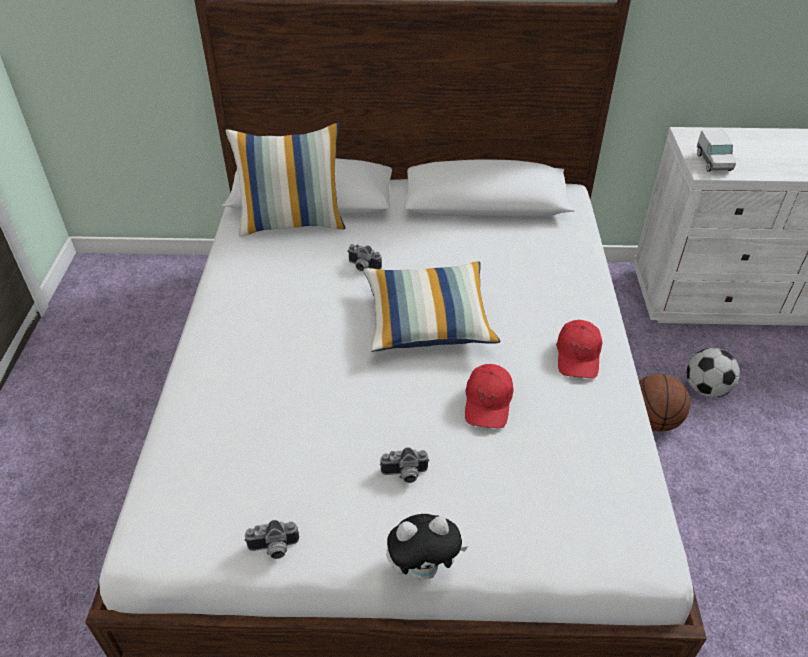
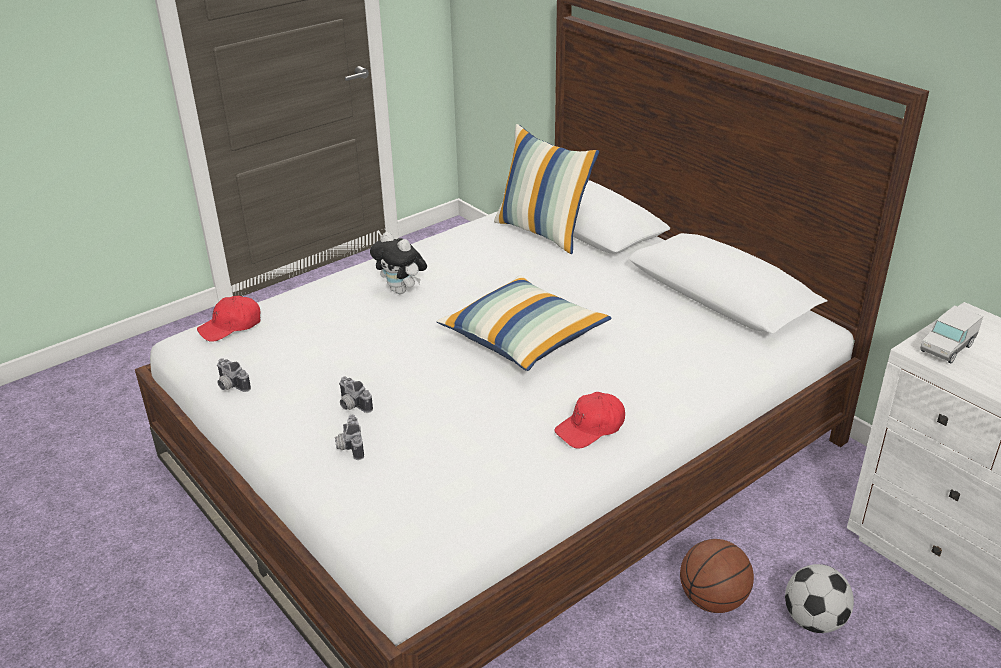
camera: 50 degrees right, 10 degrees down
camera [347,244,382,271] -> camera moved to [335,415,364,460]
plush toy [386,514,468,580] -> plush toy moved to [370,232,427,294]
red cap [465,364,513,429] -> red cap moved to [197,296,261,342]

